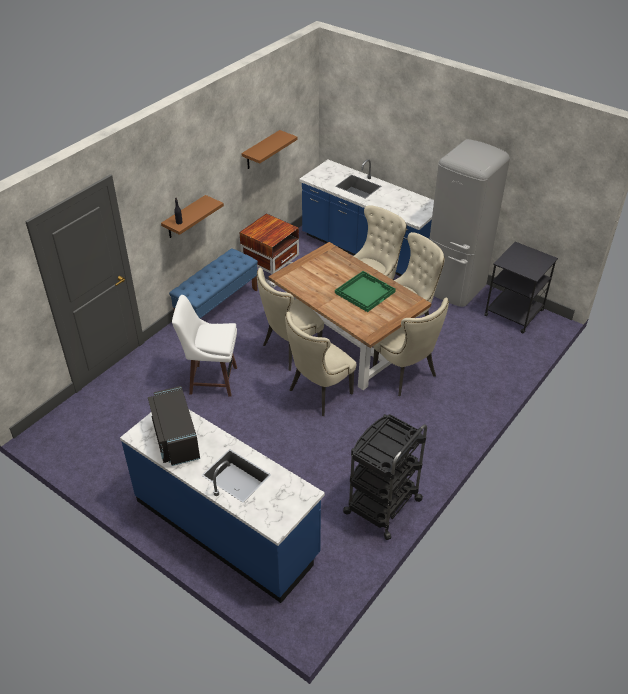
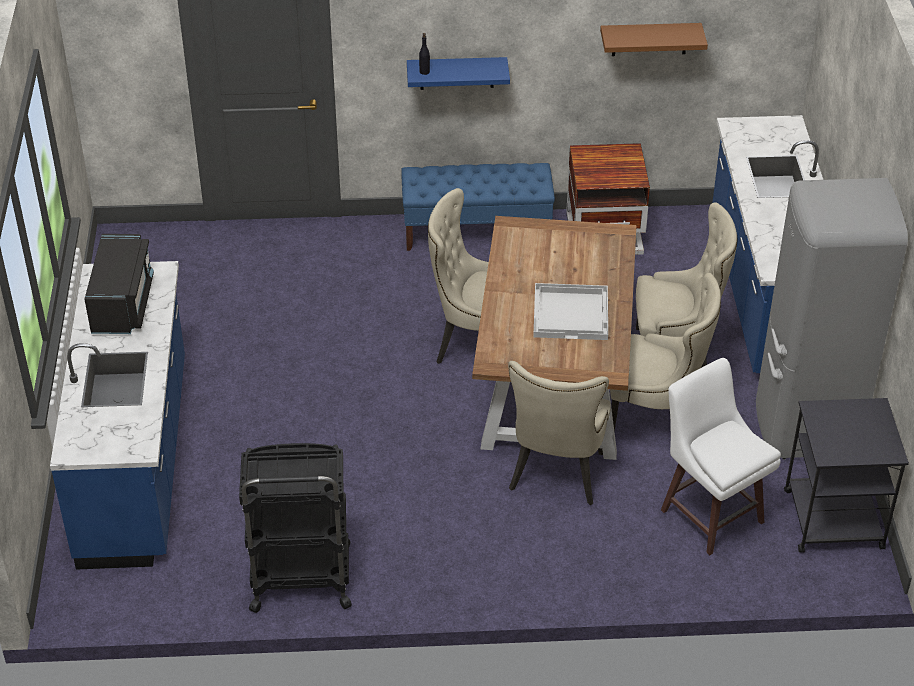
camera: 50 degrees right, 0 degrees up
black microwave [148,386,200,466] -> black microwave turned 150 degrees clockwise [84,234,154,334]
brown shelf [161,195,224,238] -> blue shelf [407,57,510,90]
white stool [172,295,237,397] -> white stool moved to [661,358,781,555]
beige chair [285,312,356,416] -> none
green tray [335,271,396,312] -> white tray [533,283,608,340]

